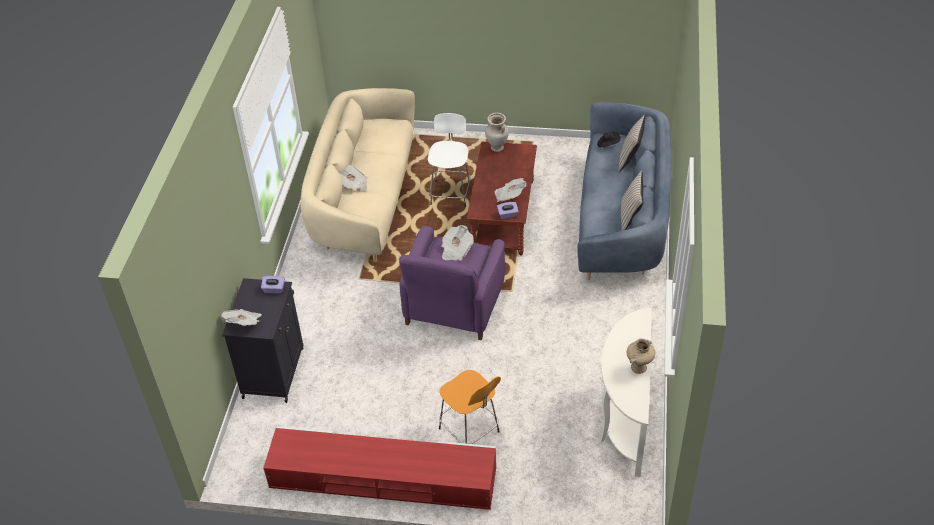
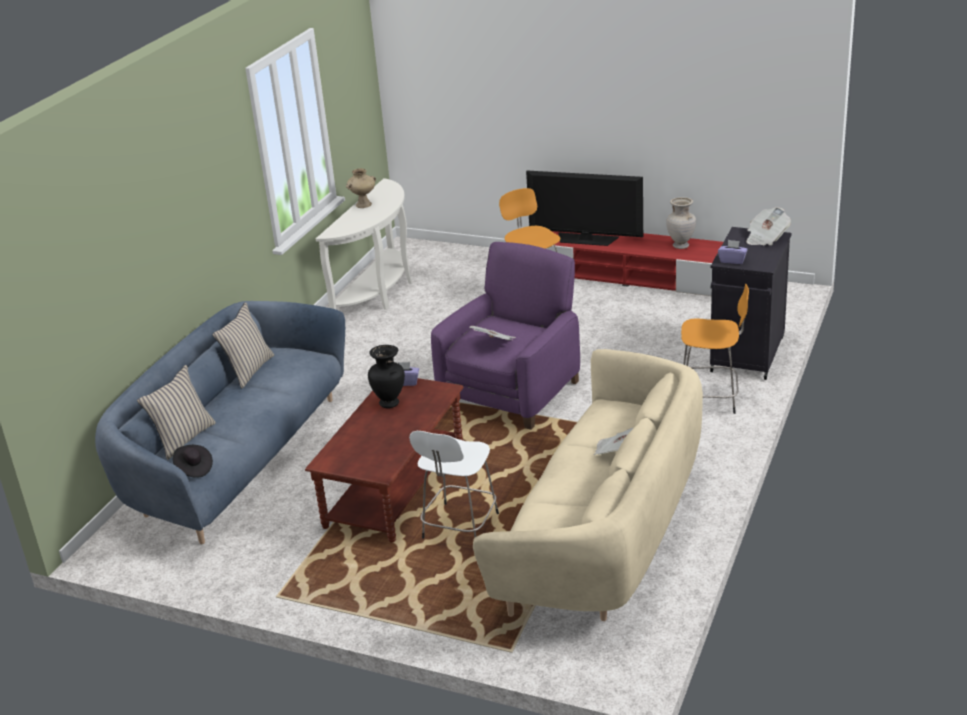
camera: 165 degrees left, 15 degrees down
beige vase [485,113,509,152] -> beige vase moved to [666,197,696,249]
newspaper [495,178,527,202] -> black vase [368,345,405,408]
none -> television [526,171,643,246]
none -> orange stool [681,284,749,414]

